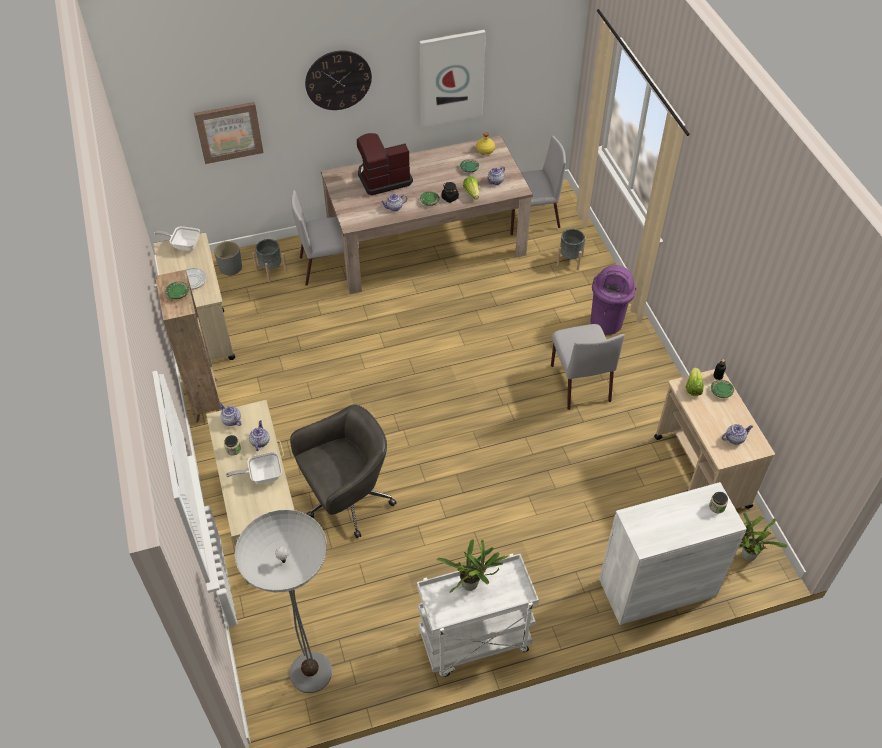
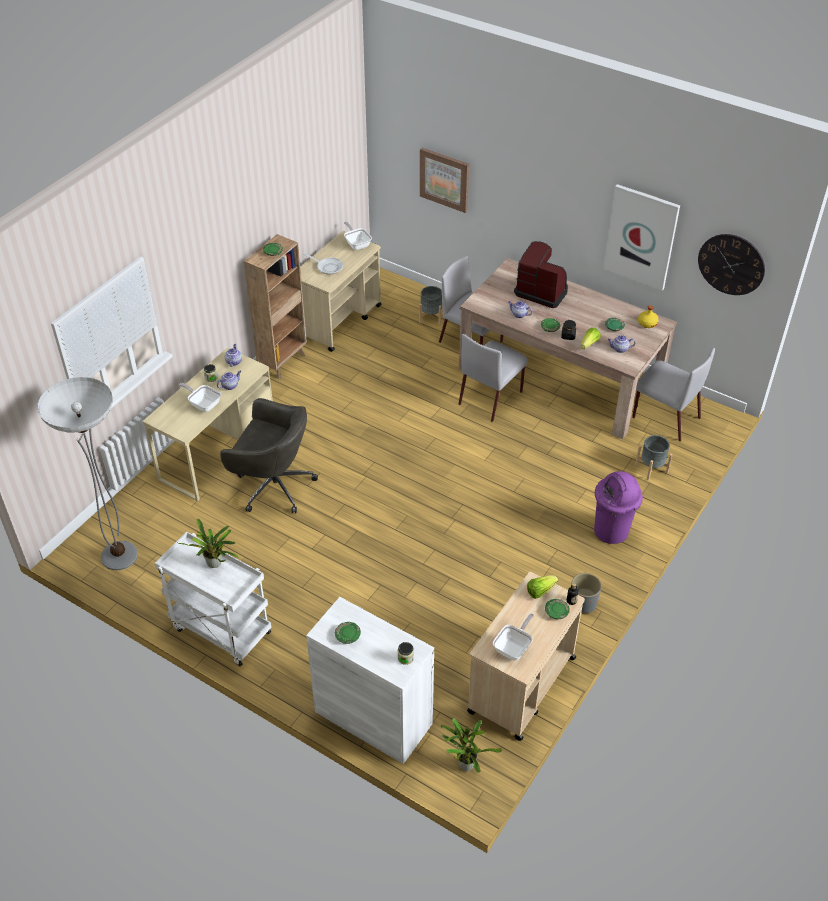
camera: 50 degrees right, 5 degrees down
grey planter [214,241,242,276] -> grey planter moved to [571,573,602,613]
wall clock [305,50,372,110] -> wall clock moved to [698,234,765,295]
grey chair [551,324,625,410] -> grey chair moved to [459,334,528,422]
teapot [722,424,753,445] -> frying pan [493,613,534,661]
none -> green plate [335,622,361,644]

